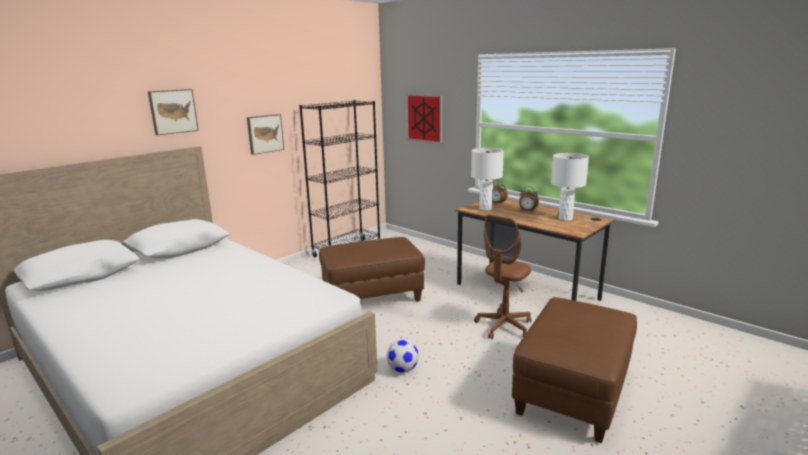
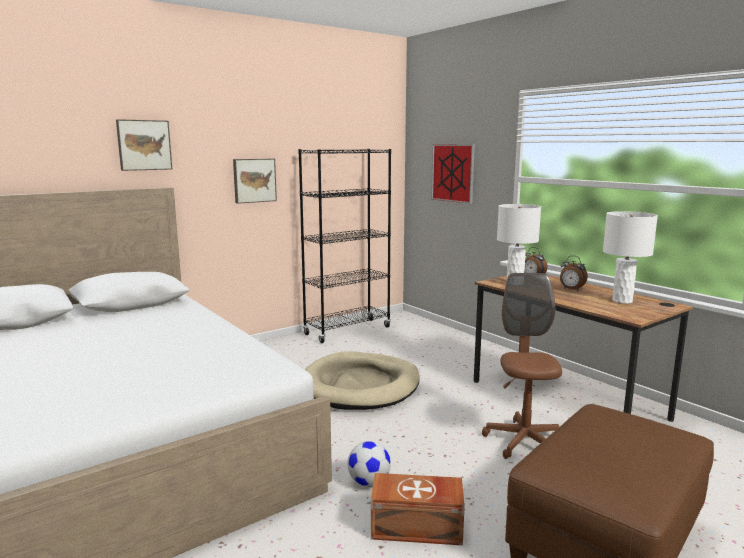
camera: 10 degrees right, 5 degrees down
brown ottoman [319,237,425,302] -> beige dog bed [305,352,420,410]
brown office chair [474,215,531,339] -> brown office chair turned 135 degrees clockwise [482,273,562,459]
none -> brown storage box [371,473,465,546]

